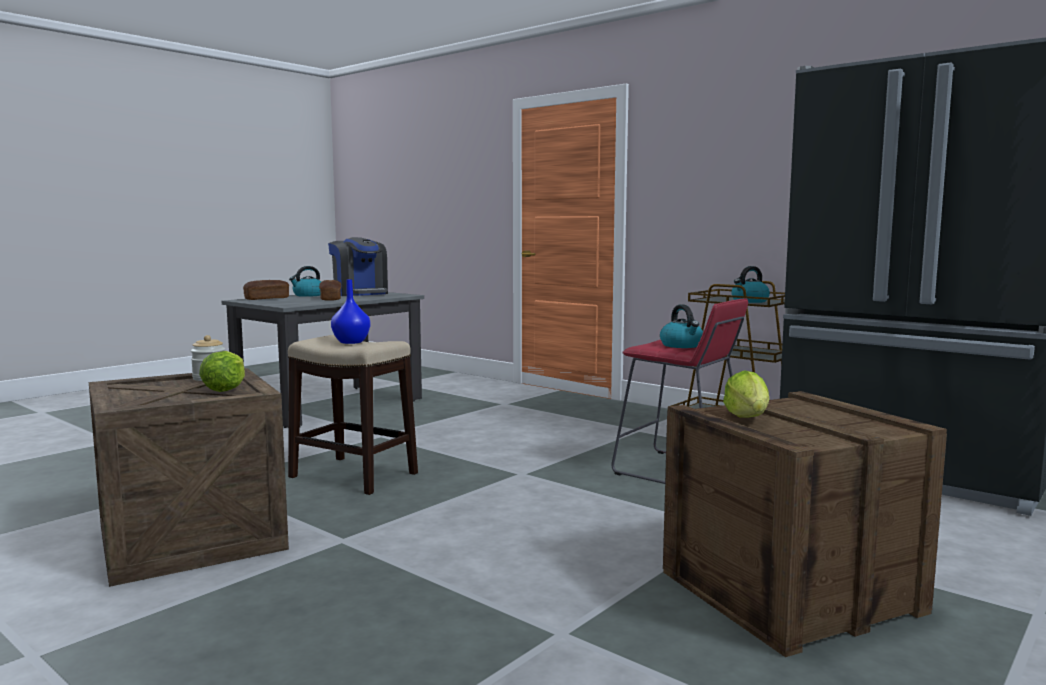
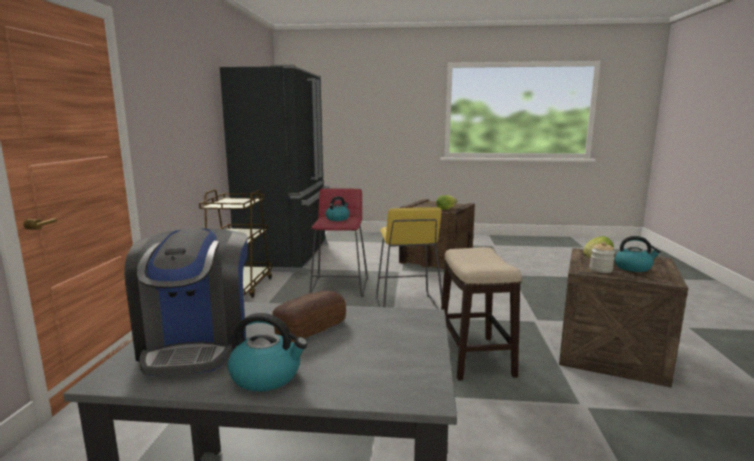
camera: 125 degrees left, 5 degrees up
bread [243,280,289,300] -> none
coffee machine [328,237,388,296] -> coffee machine turned 150 degrees clockwise [124,228,247,376]
blue vase [331,280,370,344] -> none
kettle [731,266,770,303] -> kettle moved to [615,236,661,272]
none -> yellow stool [376,207,442,309]

